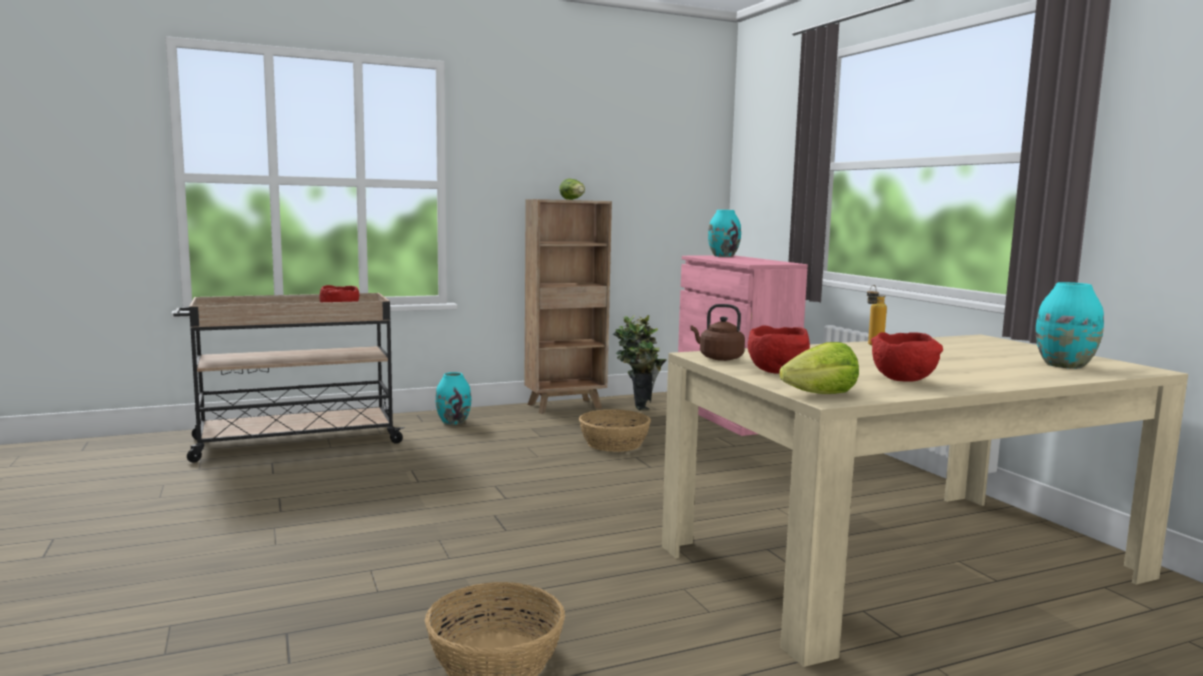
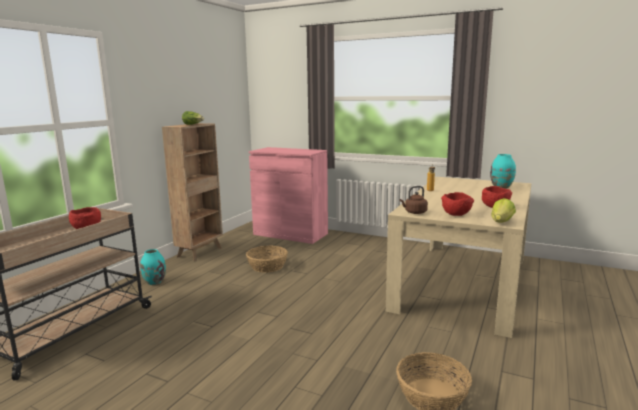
camera: 40 degrees left, 5 degrees up
potted plant [613,315,666,411] -> none
turquoise vase [708,210,741,257] -> none

